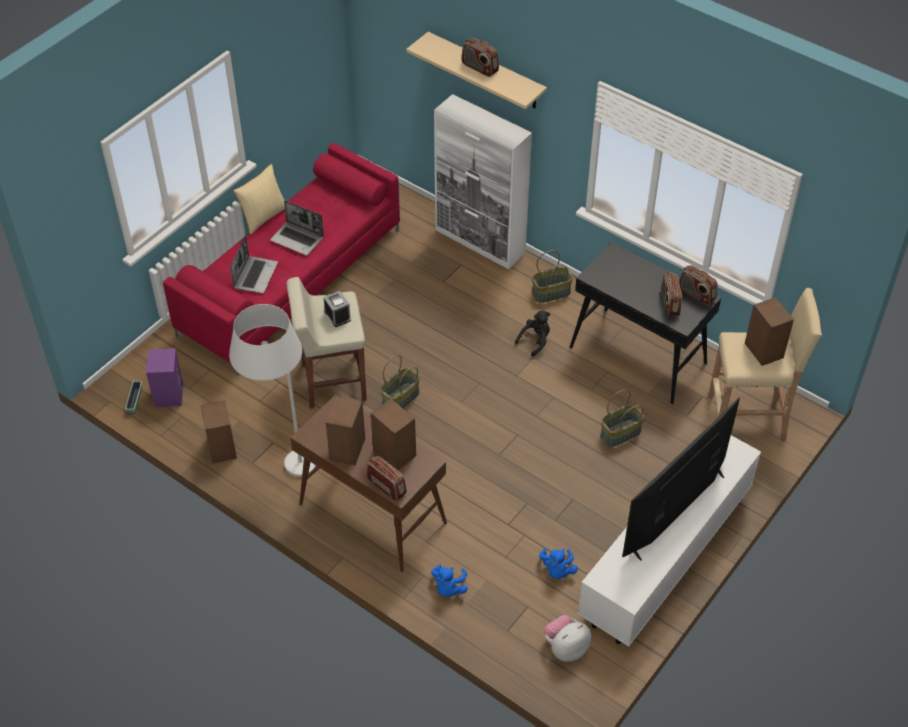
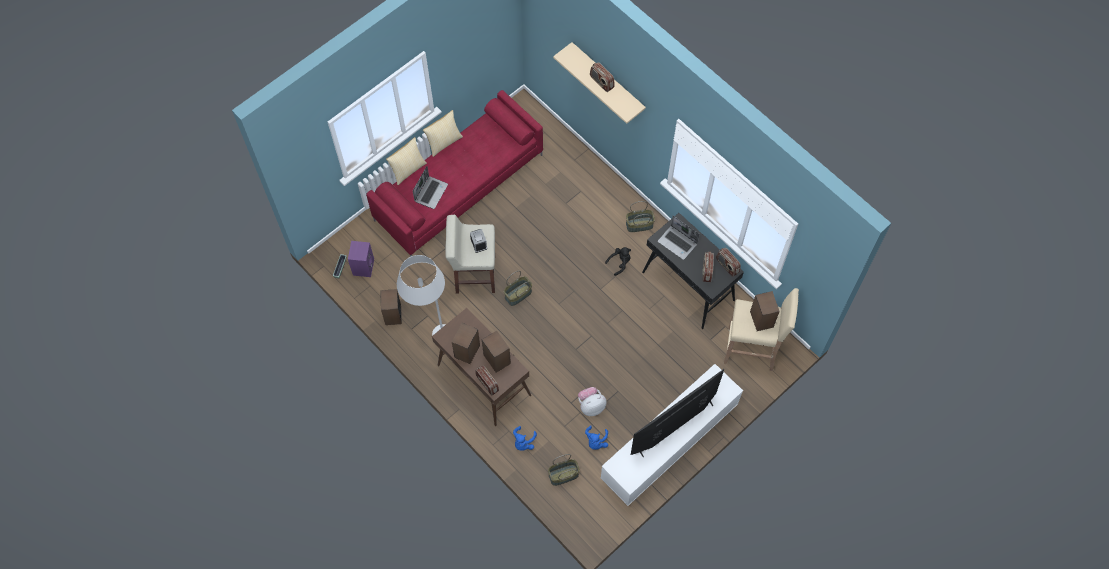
camera: 10 degrees right, 15 degrees up
laptop [270,200,324,256] -> laptop moved to [658,216,700,260]
white cabinet [434,94,532,269] -> none
plush toy [543,615,591,662] -> plush toy moved to [578,387,607,416]
basket [600,390,644,447] -> basket moved to [548,454,580,486]
none -> pillow [386,137,427,185]

